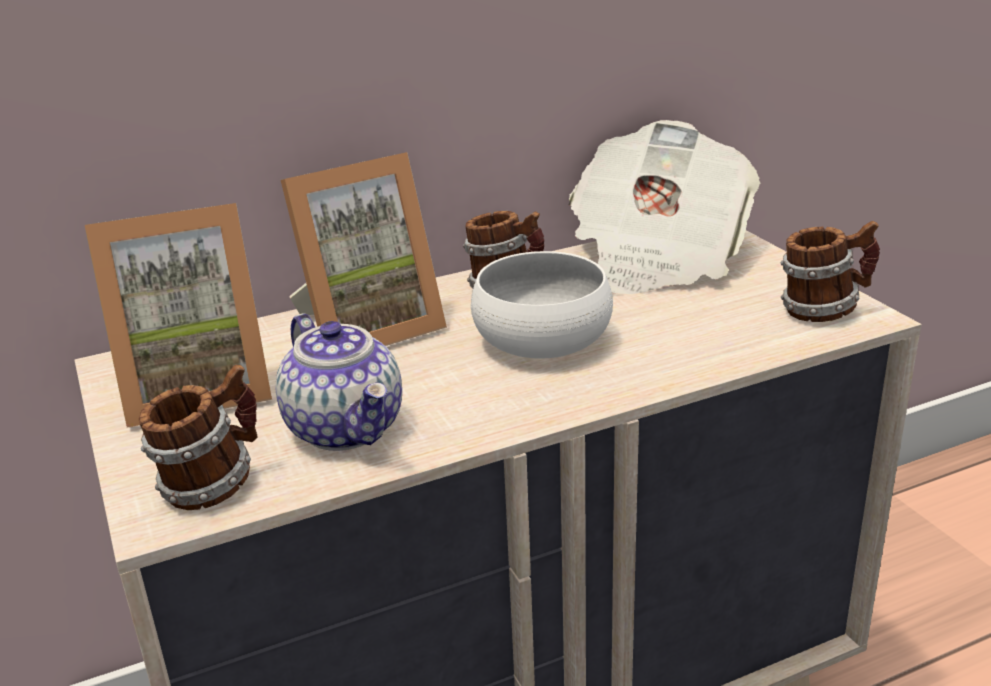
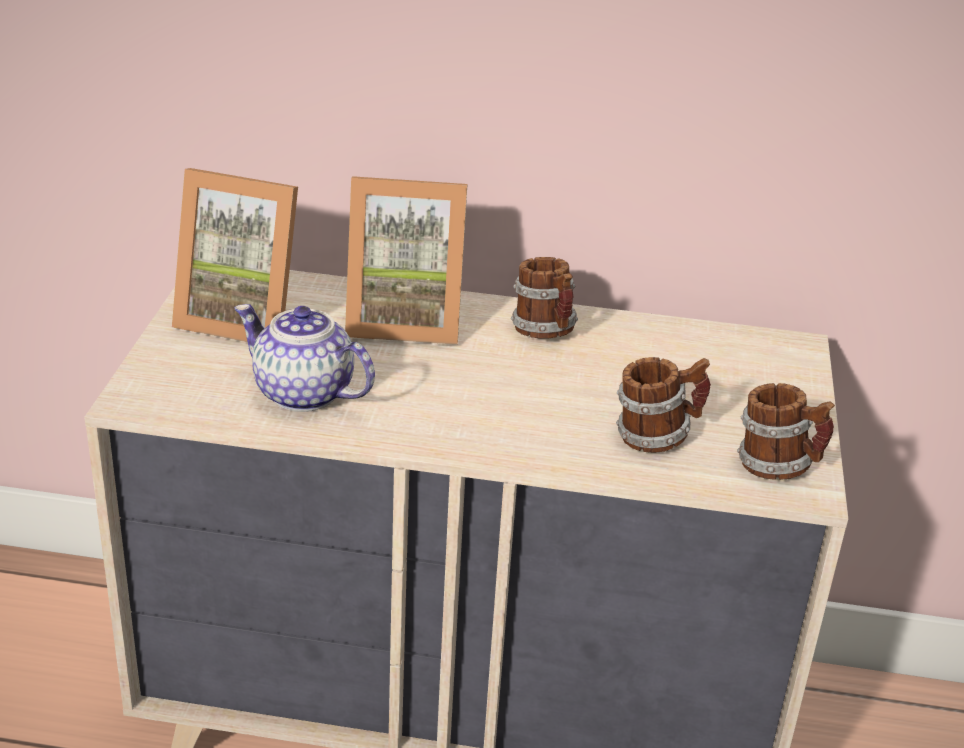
camera: 30 degrees right, 5 degrees up
mug [139,365,258,510] -> mug moved to [616,357,711,453]
teapot [276,313,402,451] -> teapot turned 120 degrees clockwise [234,304,375,412]
white bowl [471,251,613,359] -> none
newspaper [569,120,760,294] -> none

